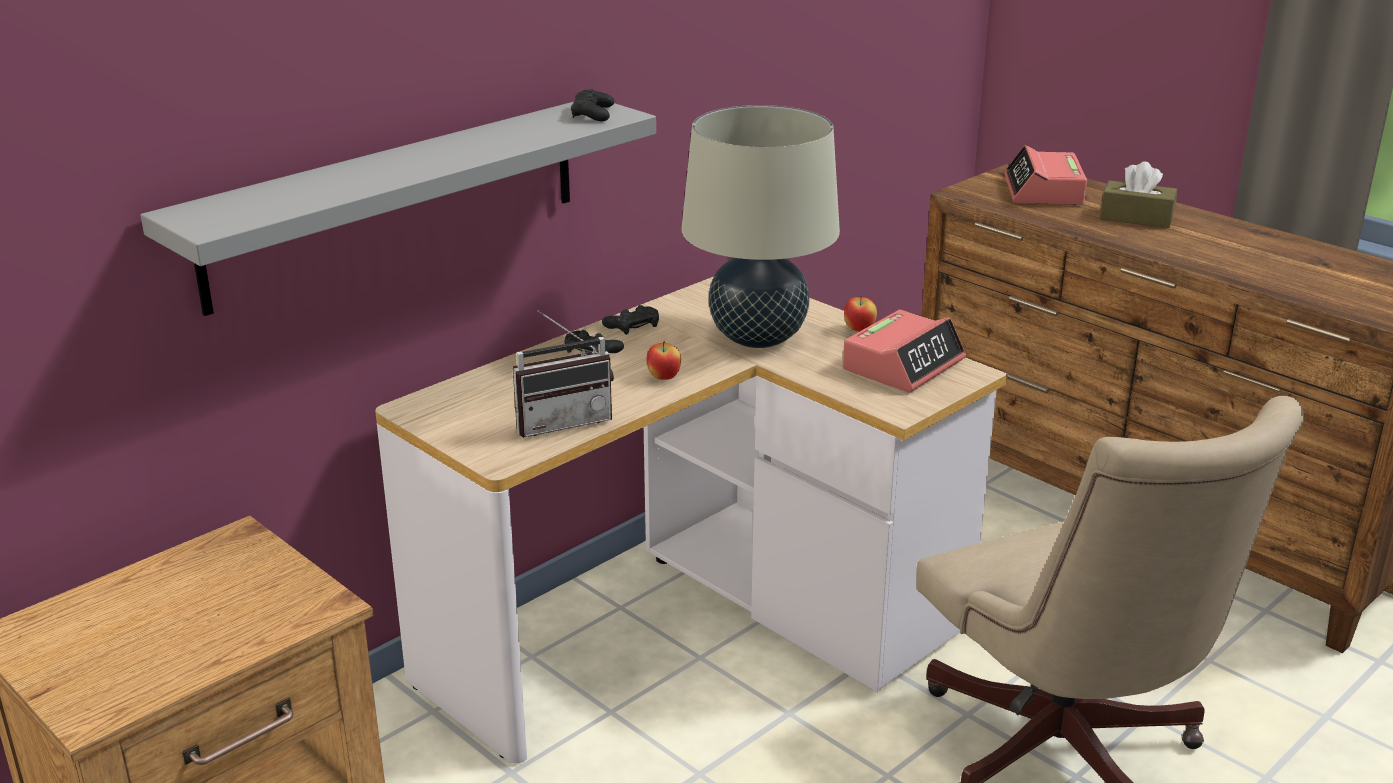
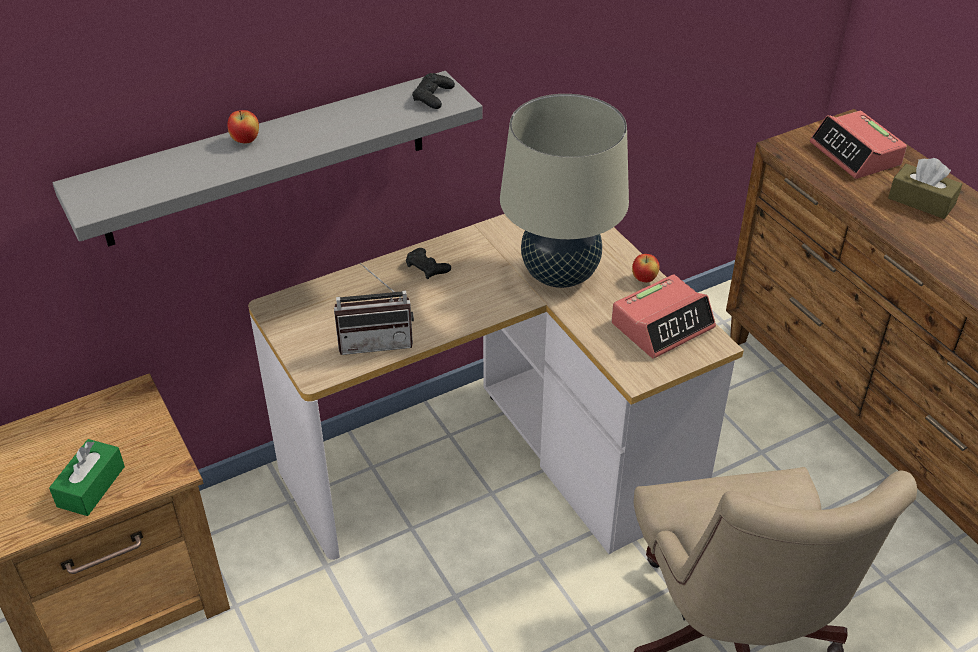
camera: 15 degrees right, 15 degrees up
black game controller [602,305,659,335] -> none
apple [646,341,681,380] -> apple moved to [227,110,259,143]
alarm clock [1004,145,1087,205] -> alarm clock turned 45 degrees counterclockwise [810,111,907,179]
none -> green tissue box [49,439,125,516]

